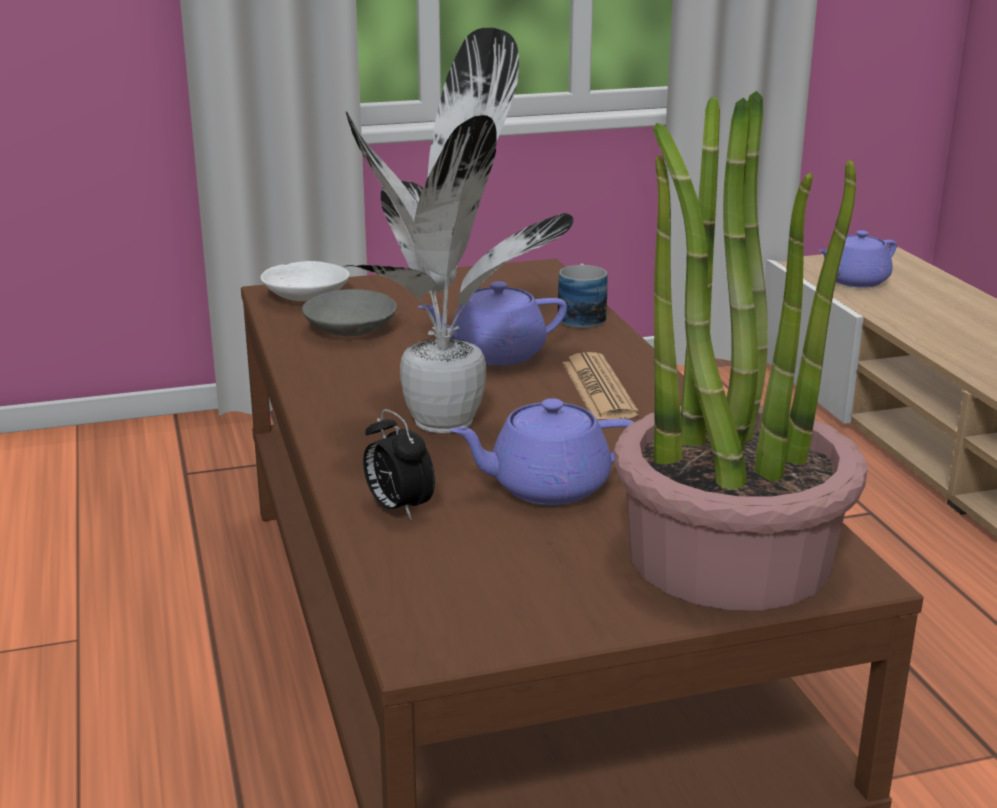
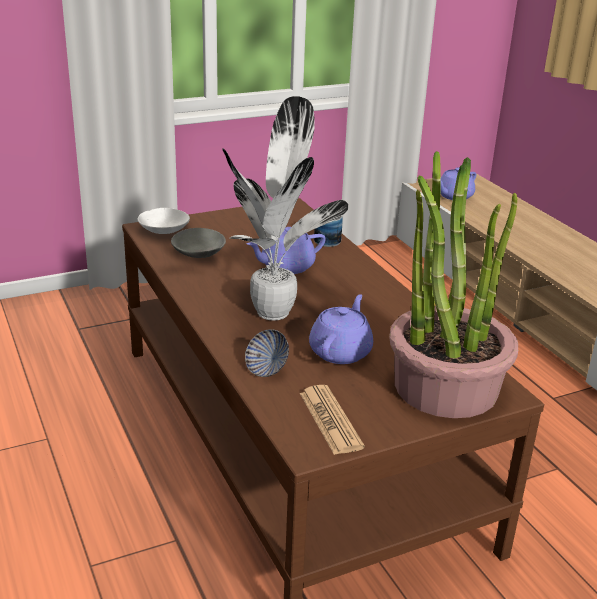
camera: 10 degrees left, 5 degrees up
alarm clock [363,409,435,520] -> bowl [245,329,289,377]
purple teapot [450,398,634,505] -> purple teapot turned 135 degrees clockwise [309,294,373,364]
newspaper [562,352,639,419] -> newspaper moved to [300,385,365,455]

